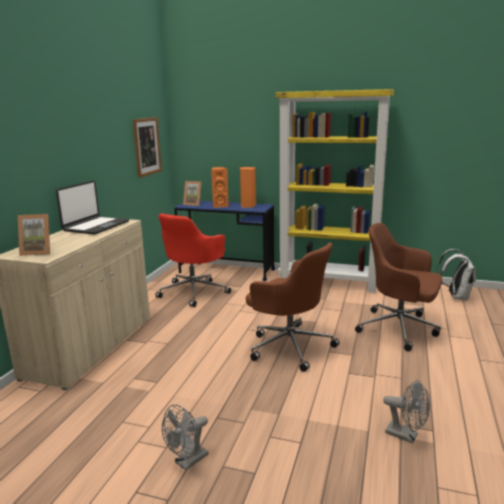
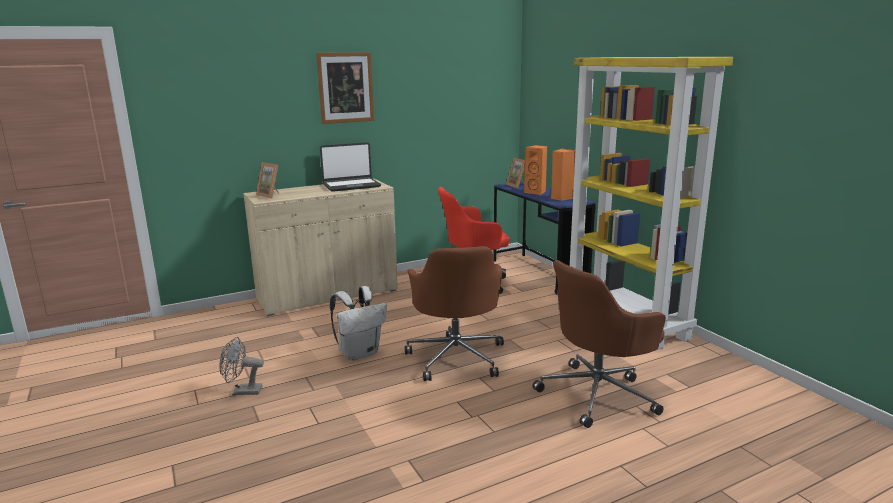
camera: 45 degrees right, 0 degrees up
picture [133,117,162,178] -> picture moved to [316,52,374,124]
brown office chair [355,223,442,351] -> brown office chair turned 105 degrees counterclockwise [533,260,666,428]
grey fan [383,380,430,443] -> none
white backpack [437,249,476,301] -> white backpack moved to [330,286,387,360]

